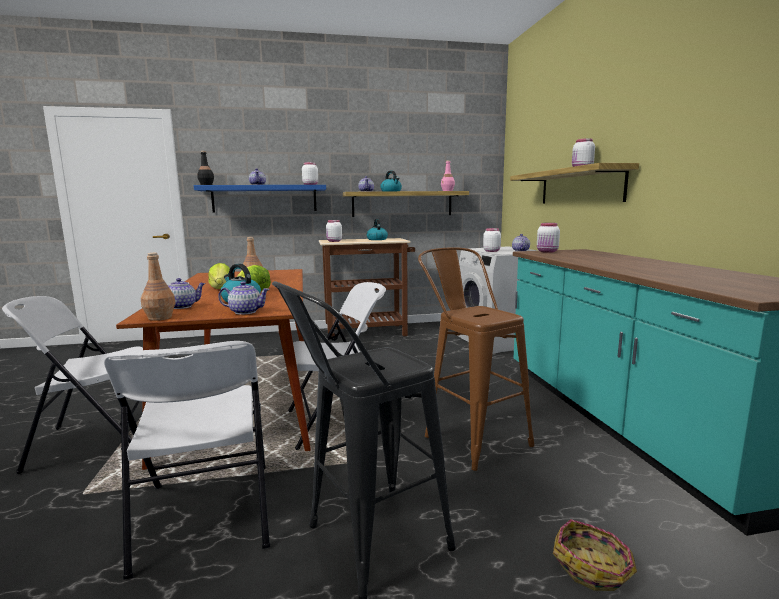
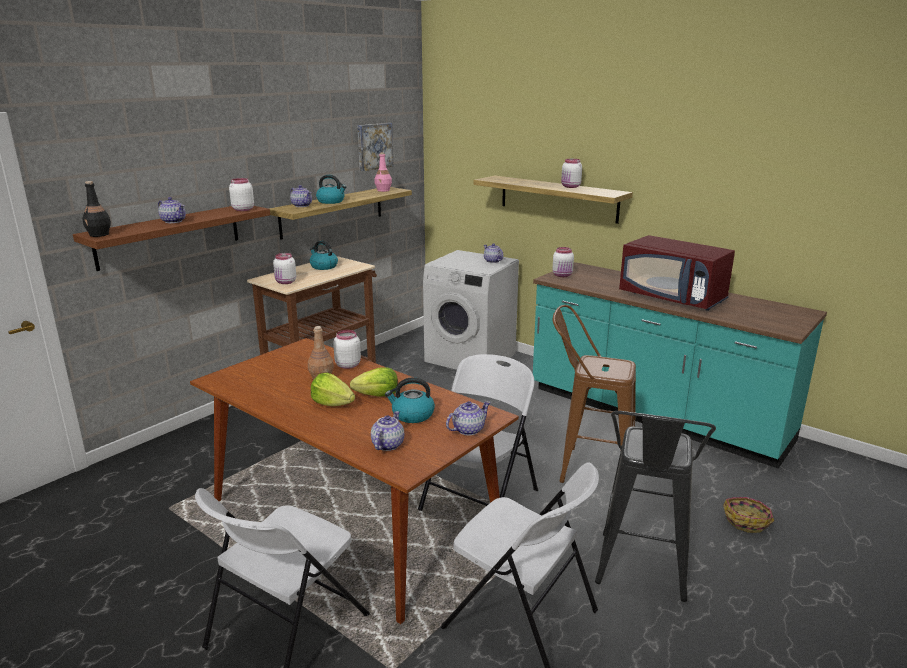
camera: 40 degrees left, 10 degrees up
brown bottle [141,253,176,321] -> none
blue shelf [194,185,326,212] -> brown shelf [73,206,270,271]
white jar [483,228,501,252] -> white jar moved to [333,330,361,369]
none -> picture [358,123,393,171]
none -> red microwave [619,235,735,311]

